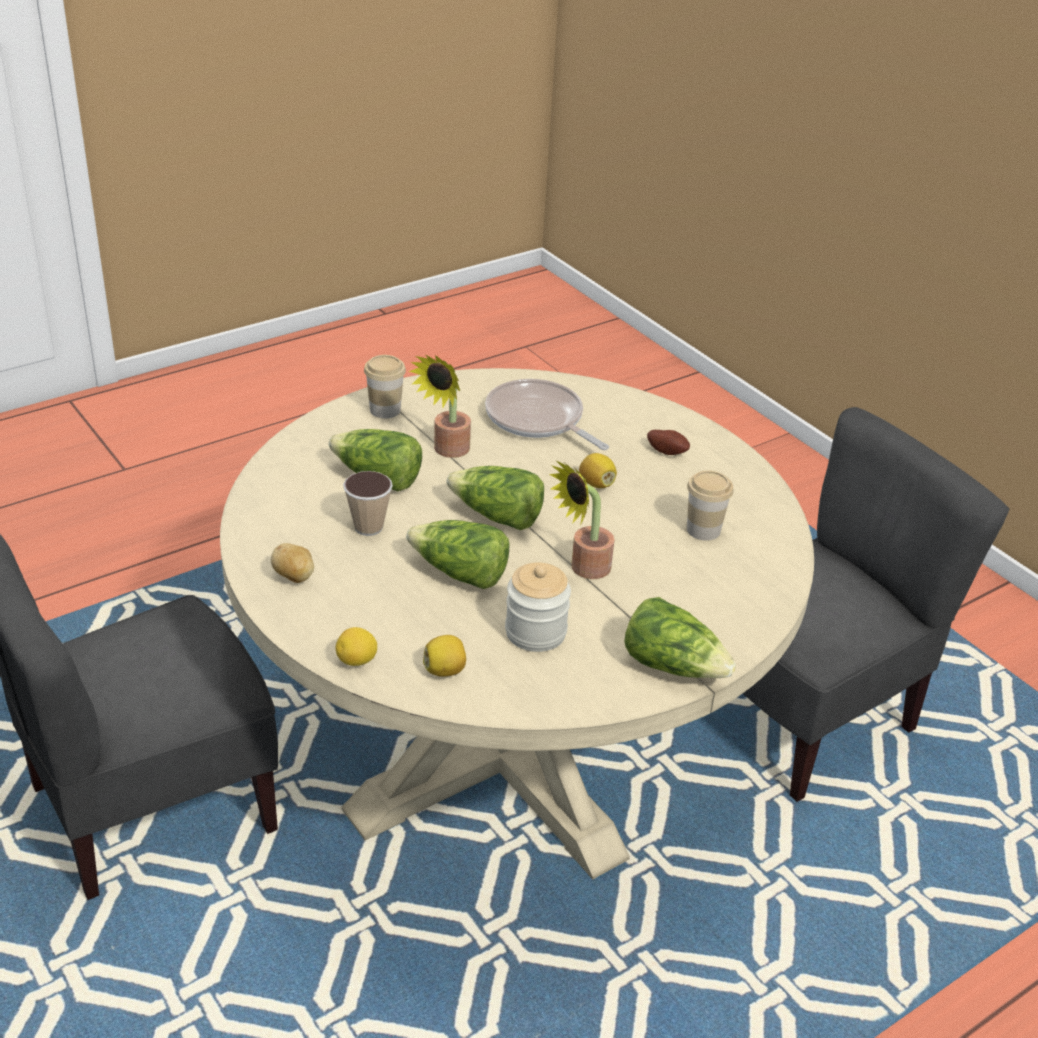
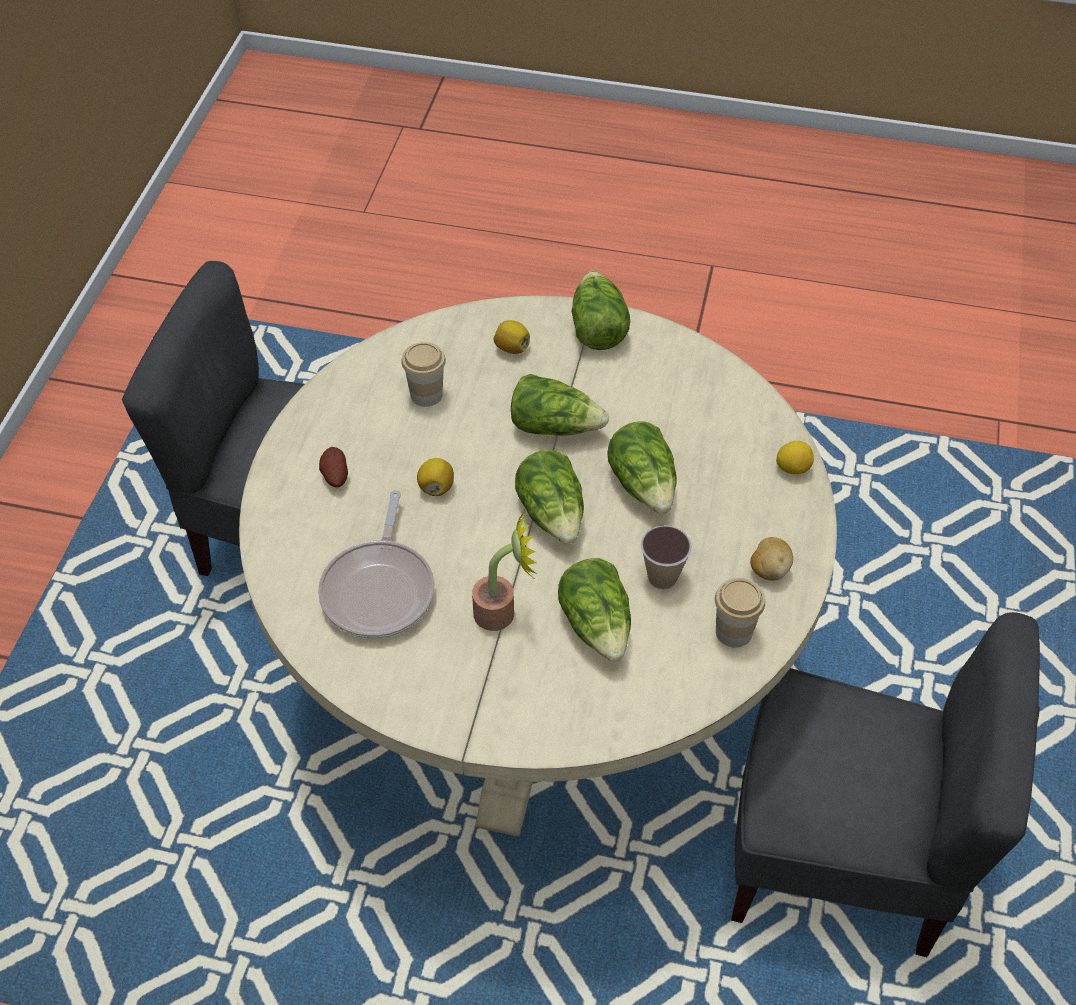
camera: 130 degrees left, 15 degrees up
cup [364,355,406,419] -> cup moved to [715,578,765,648]
lemon [423,635,466,677] -> lemon moved to [494,320,530,354]
jar [505,563,571,652] -> none
potted plant [549,460,614,579] -> lettuce [511,374,609,436]

